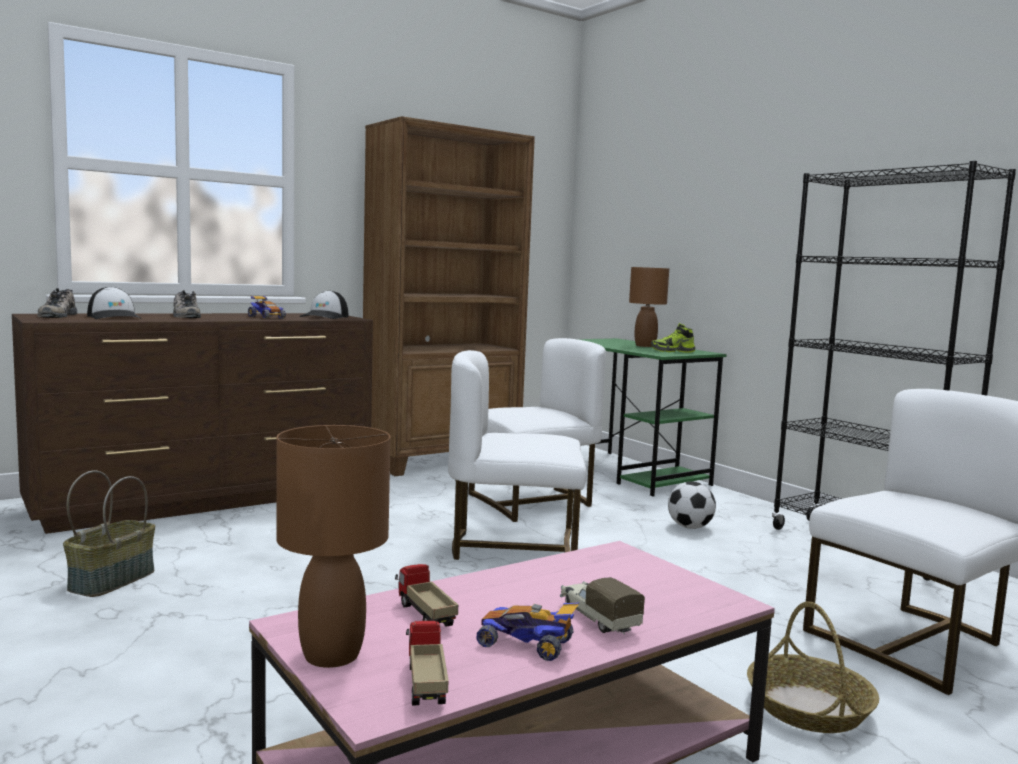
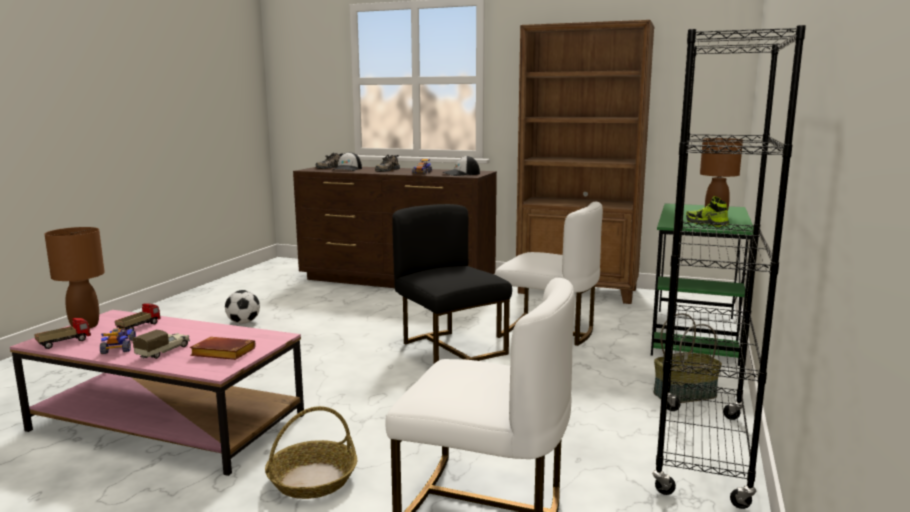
camera: 55 degrees right, 5 degrees up
basket [63,470,155,597] -> basket moved to [654,313,722,403]
white chair [448,350,587,560] -> black chair [392,204,512,365]
football [668,481,716,529] -> football moved to [225,290,260,324]
none -> brown book [190,337,255,360]

